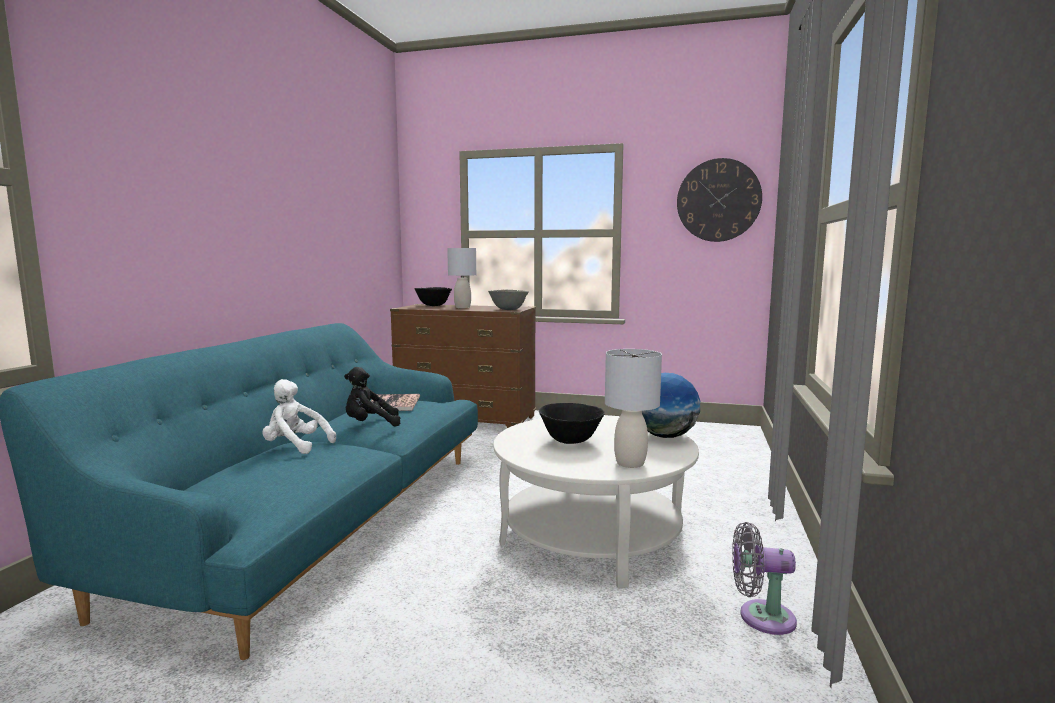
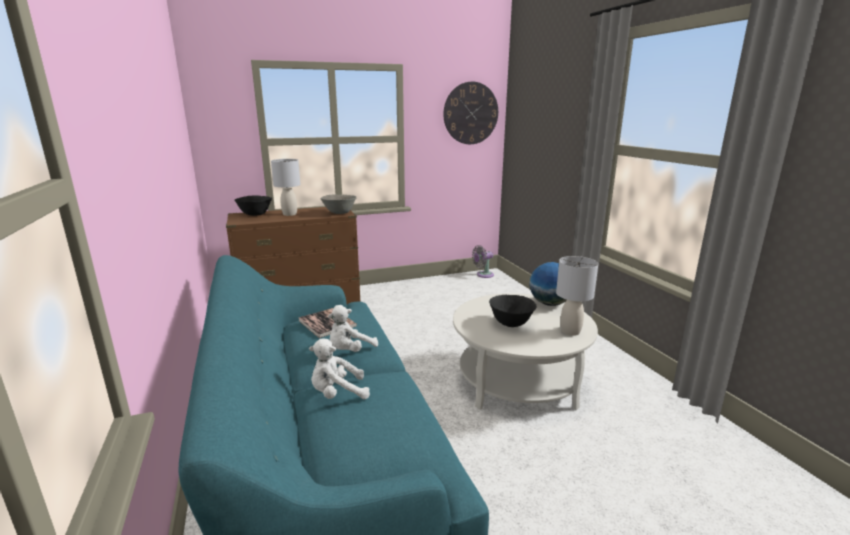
camera: 35 degrees left, 10 degrees up
black plush toy [344,367,400,427] -> white plush toy [328,305,378,352]
grey fan [732,522,797,635] -> grey fan moved to [472,245,494,278]

